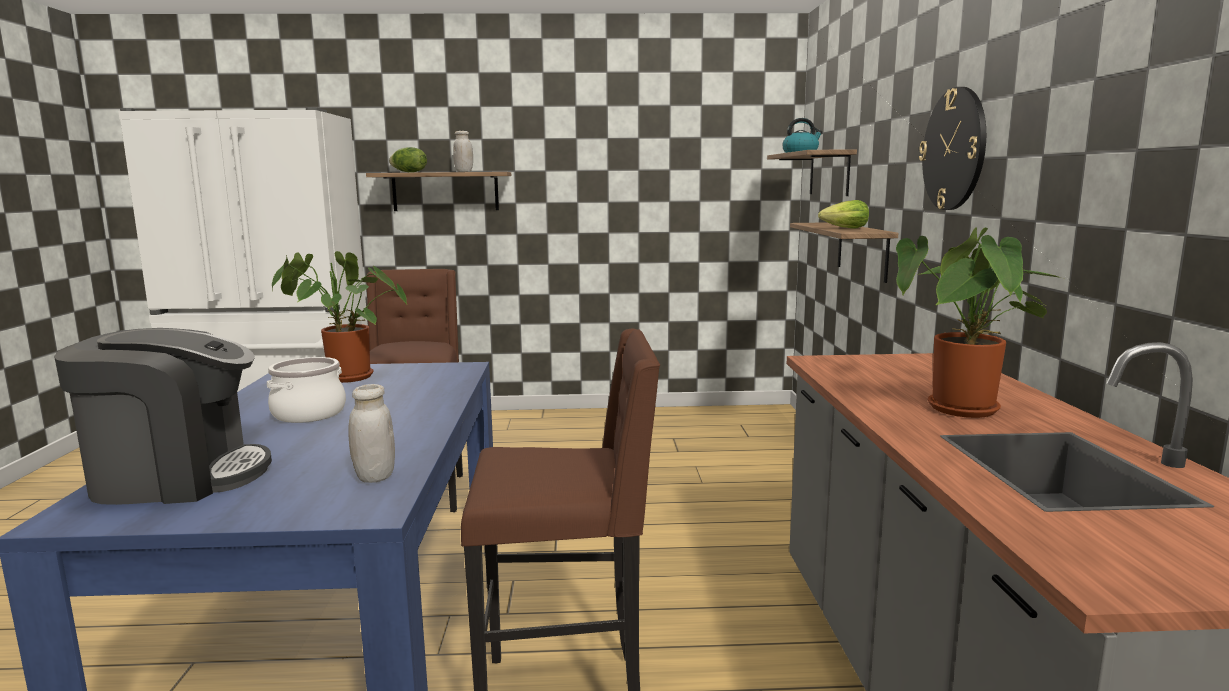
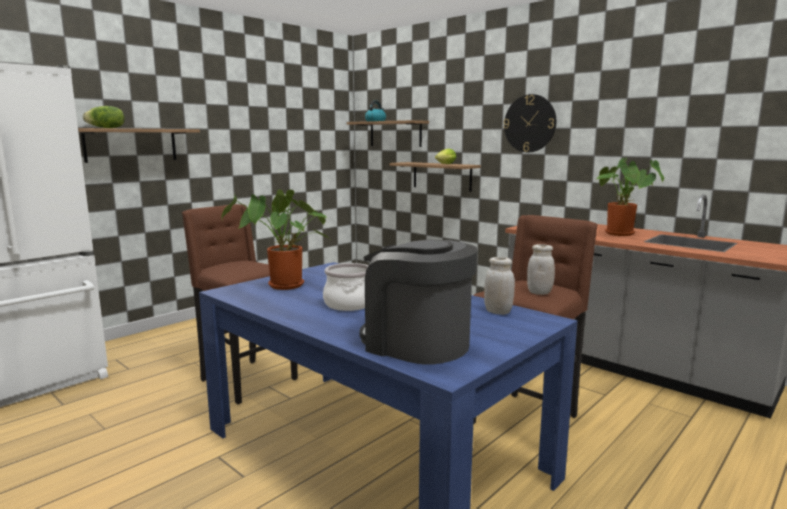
camera: 45 degrees left, 0 degrees up
coffee machine [54,328,272,505] -> coffee machine turned 90 degrees counterclockwise [359,240,478,365]
white jar [453,131,473,172] -> white jar moved to [527,244,555,295]

